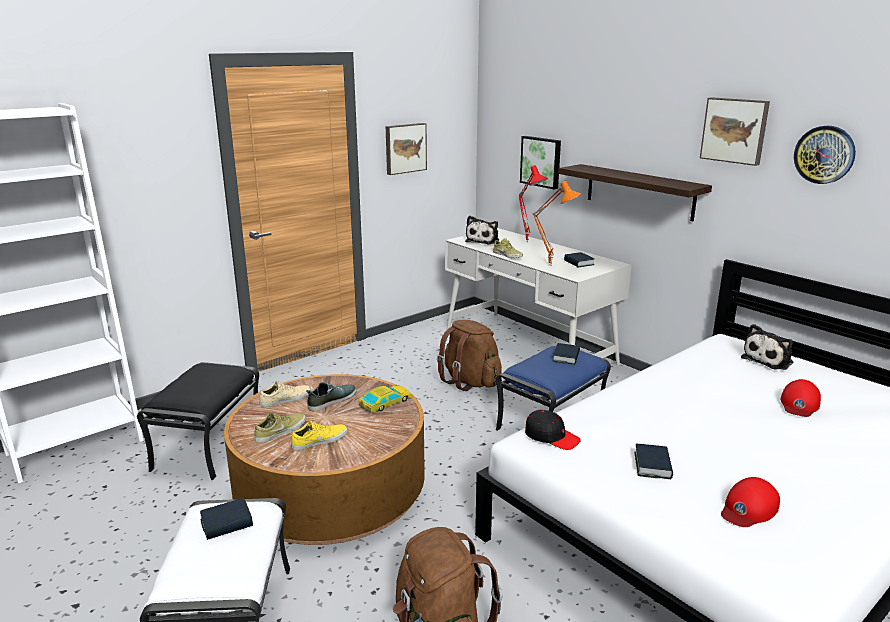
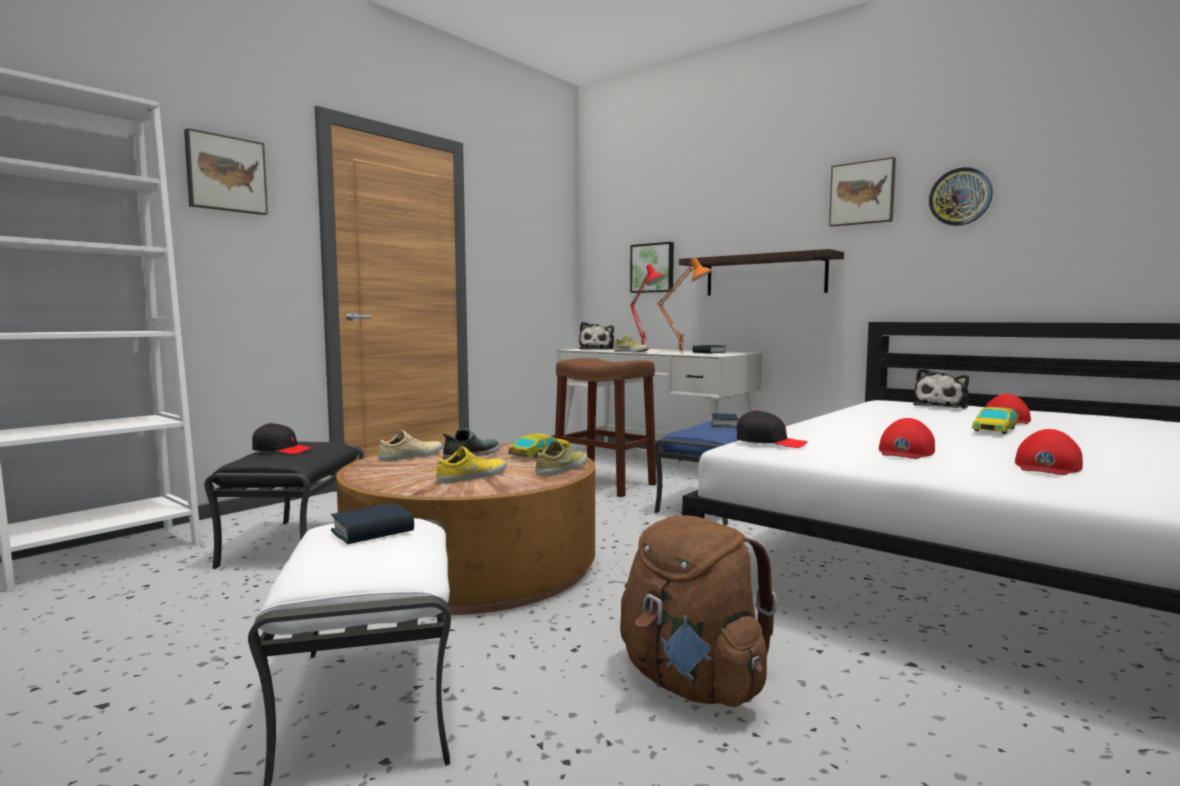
camera: 10 degrees left, 15 degrees down
beige shoe [254,412,306,443] -> beige shoe moved to [535,440,588,476]
picture [386,123,427,175] -> picture moved to [184,128,268,215]
brown backpack [437,320,502,391] -> brown stool [555,358,657,497]
book [634,444,673,479] -> red cap [879,418,935,459]
none -> black cap [252,423,313,454]
none -> toy car [972,407,1018,434]

